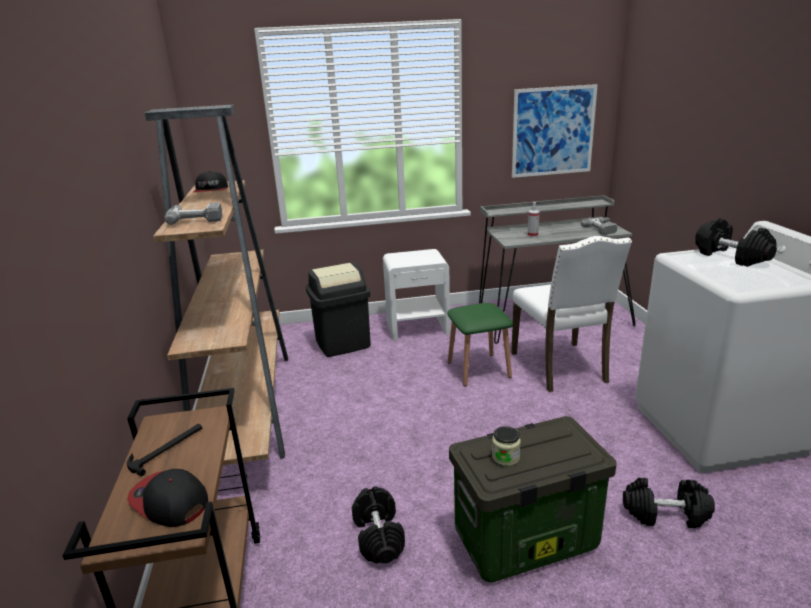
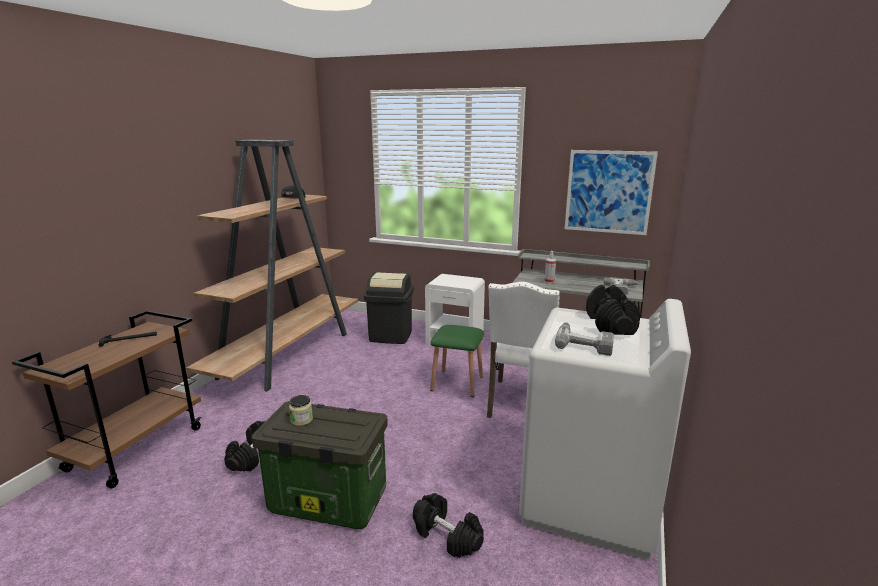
camera: 30 degrees right, 5 degrees down
cap [127,469,208,527] -> none
power drill [165,202,222,225] -> power drill moved to [555,322,614,356]

